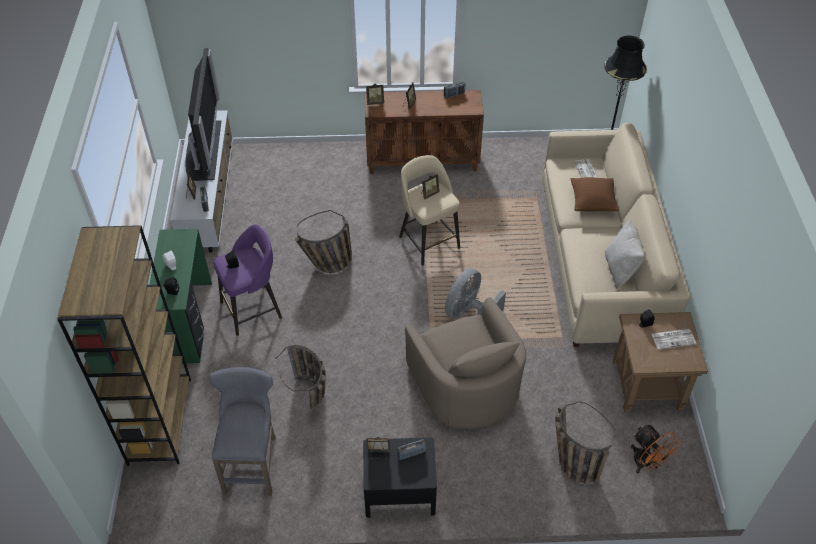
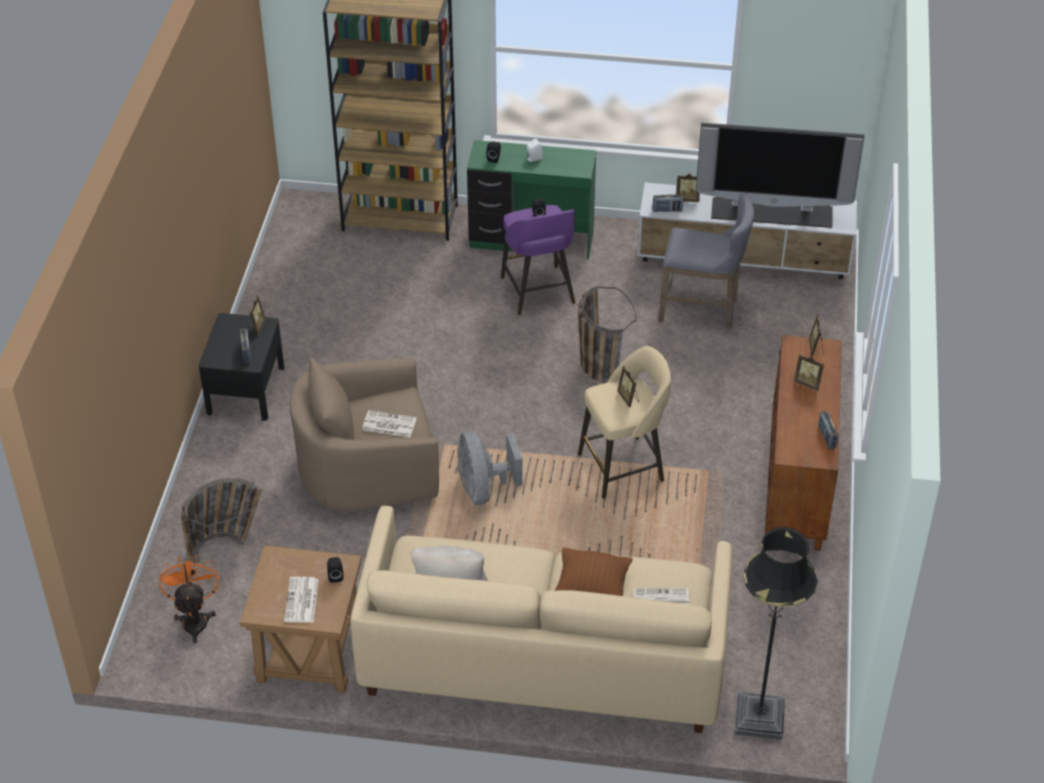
camera: 100 degrees right, 5 degrees down
grey stool [209,367,276,496] -> grey stool moved to [658,192,754,329]
basket [275,345,326,409] -> none
grey fan [445,268,506,318] -> grey fan turned 150 degrees counterclockwise [458,431,523,505]
orange fan [631,425,682,473] -> orange fan turned 105 degrees clockwise [159,554,219,643]
none -> newspaper [362,410,416,437]

